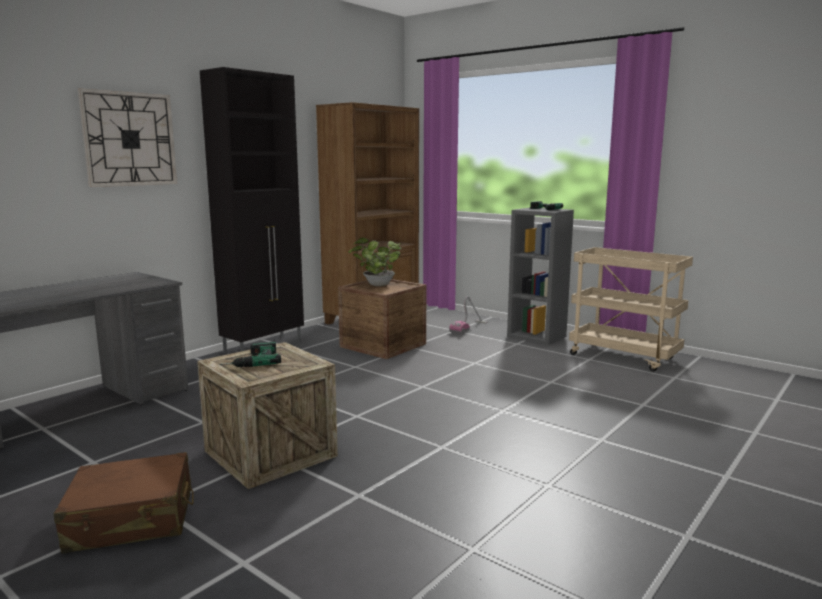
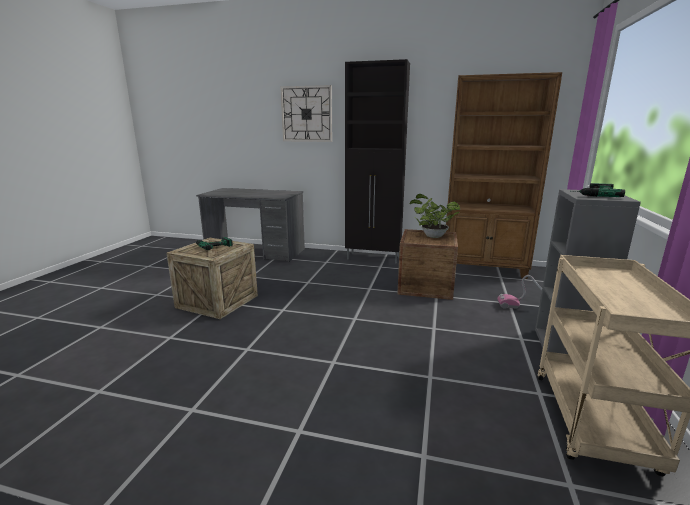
camera: 65 degrees right, 5 degrees up
brown suitcase [54,452,194,554] -> none

